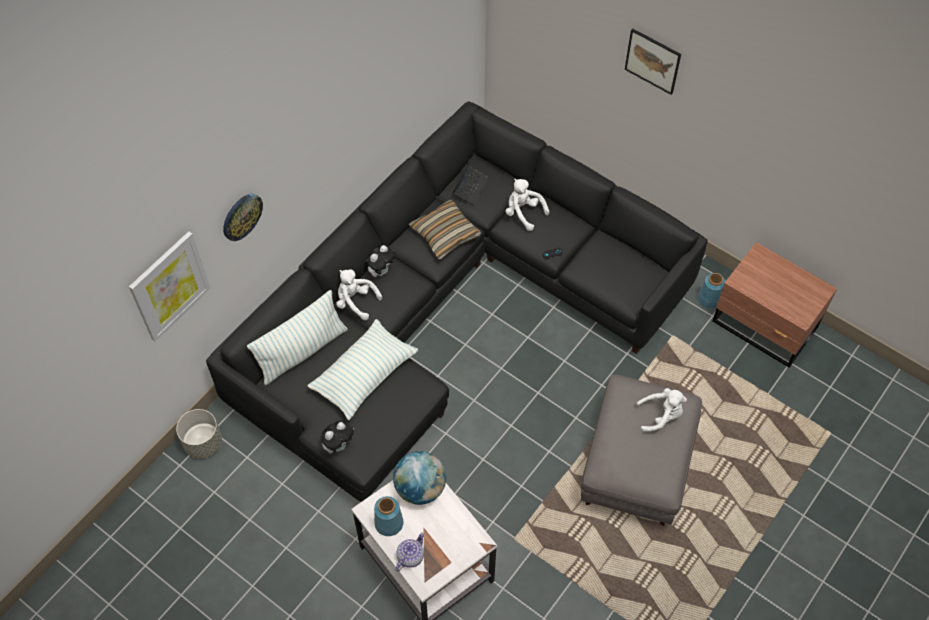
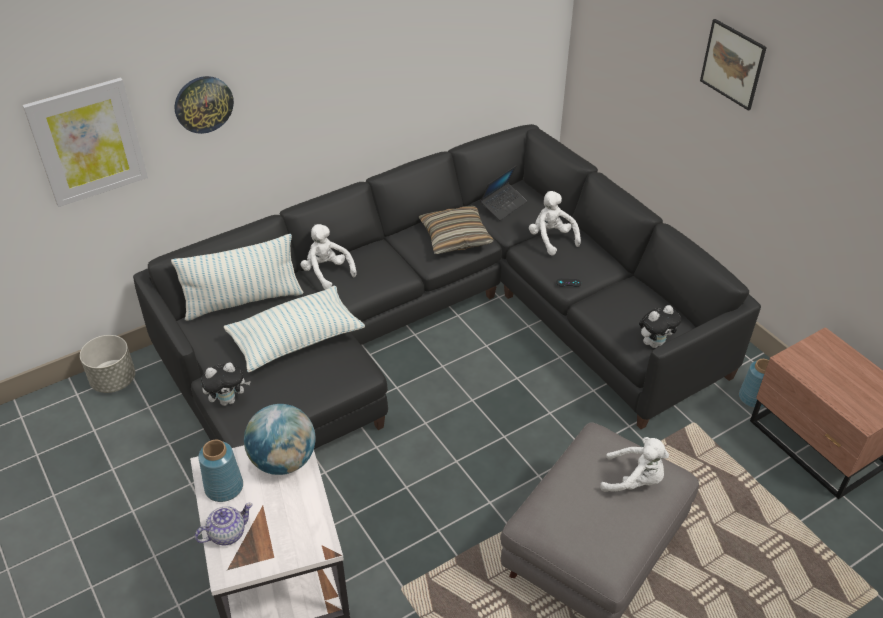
camera: 20 degrees right, 15 degrees down
plush toy [365,245,395,277] -> plush toy moved to [639,305,681,348]

